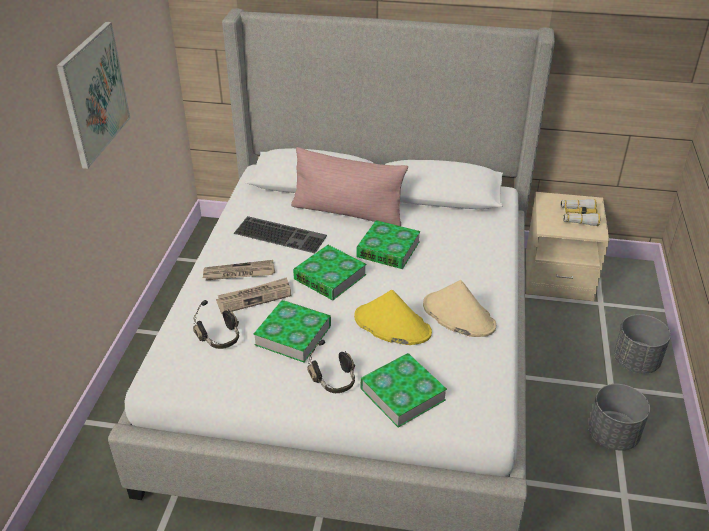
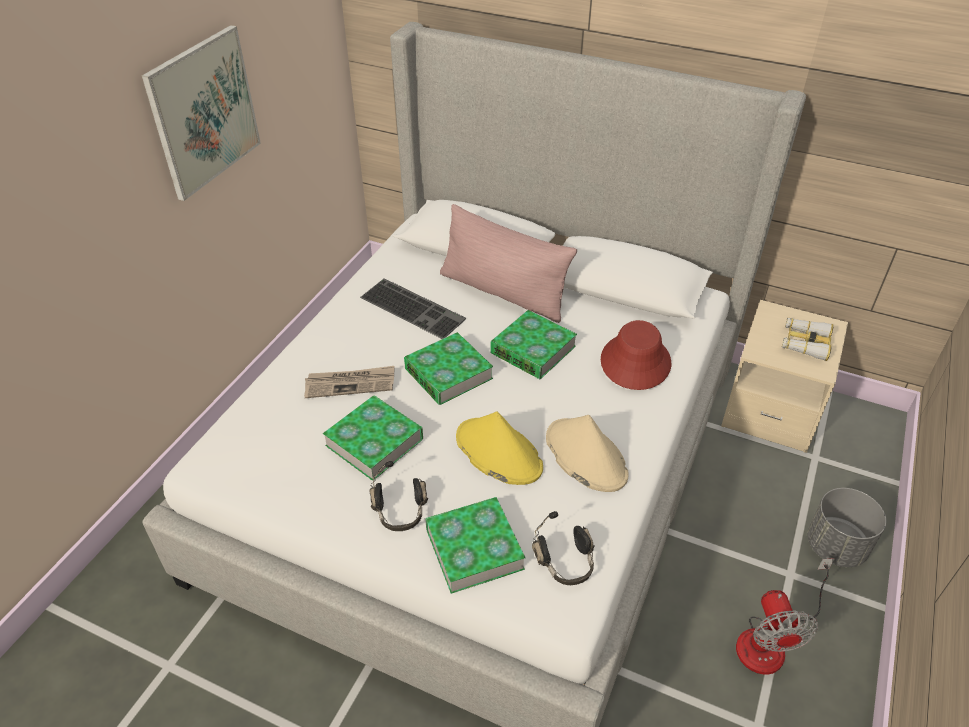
camera: 15 degrees right, 5 degrees up
black headphones [193,300,239,349] -> black headphones moved to [532,511,595,585]
newspaper [203,260,275,281] -> none
grey planter [588,384,650,451] -> fan [736,558,834,675]
none -> red hat [601,320,671,390]

